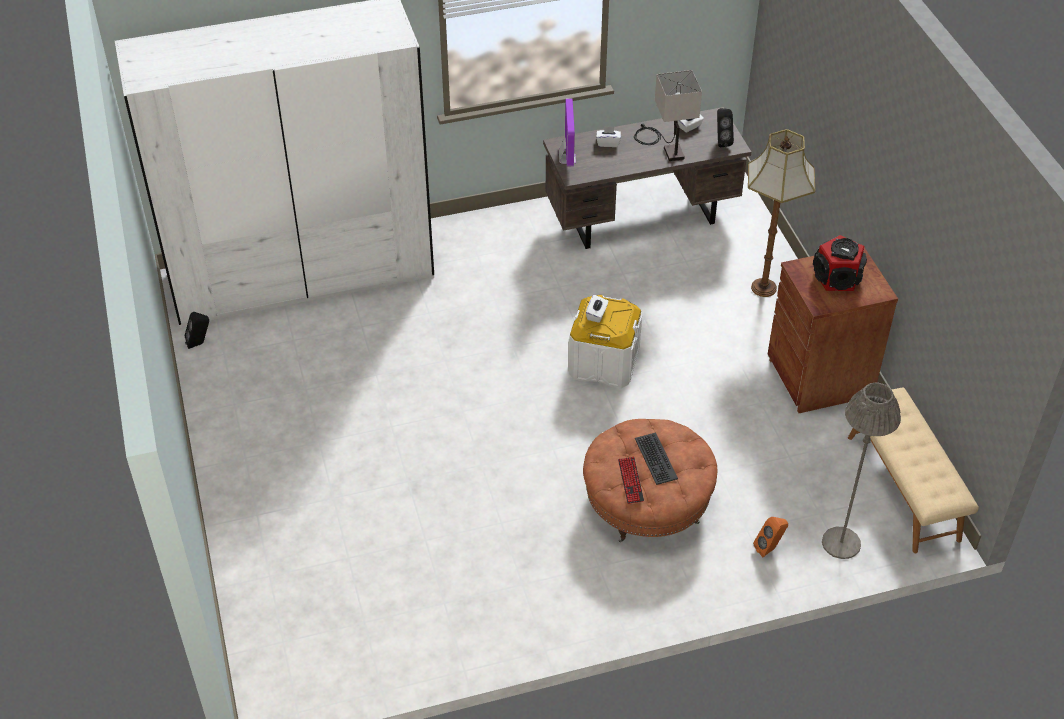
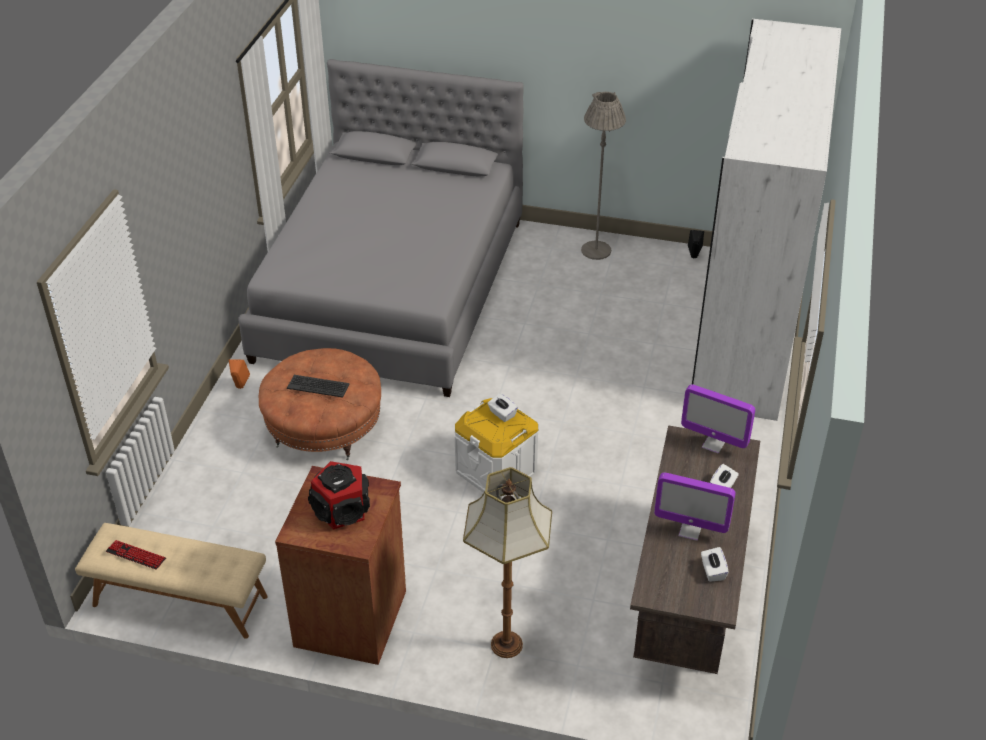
camera: 120 degrees right, 5 degrees down
keyboard [618,457,644,504] -> keyboard moved to [106,540,166,570]
table lamp [634,70,702,161] -> monitor [654,472,735,541]
black speaker [717,108,734,147] -> none
orange speaker [753,517,788,557] -> orange speaker moved to [229,359,250,389]
grey floor lamp [822,382,901,559] -> grey floor lamp moved to [581,92,626,260]
none -> grey bed [238,59,524,397]

